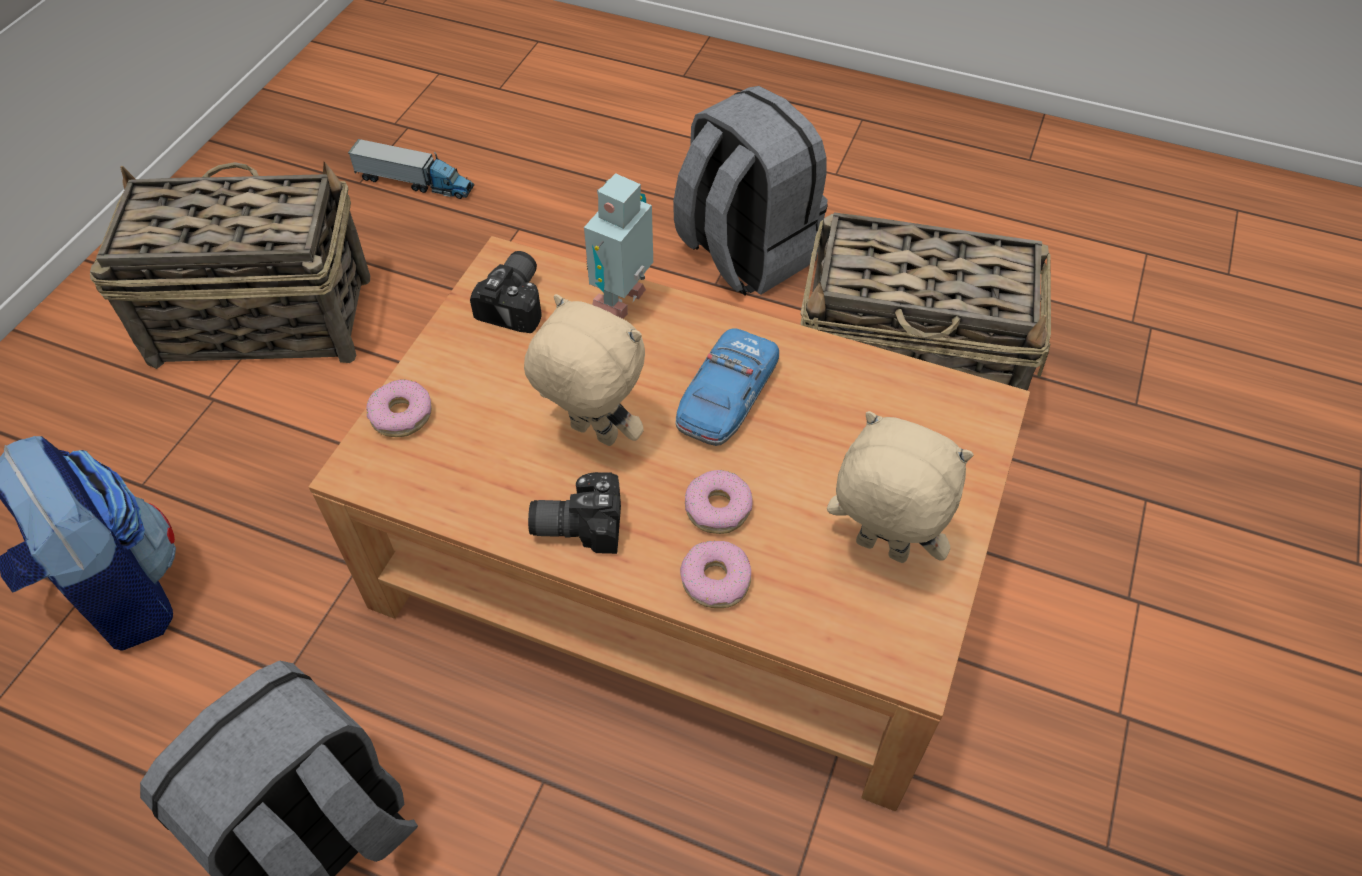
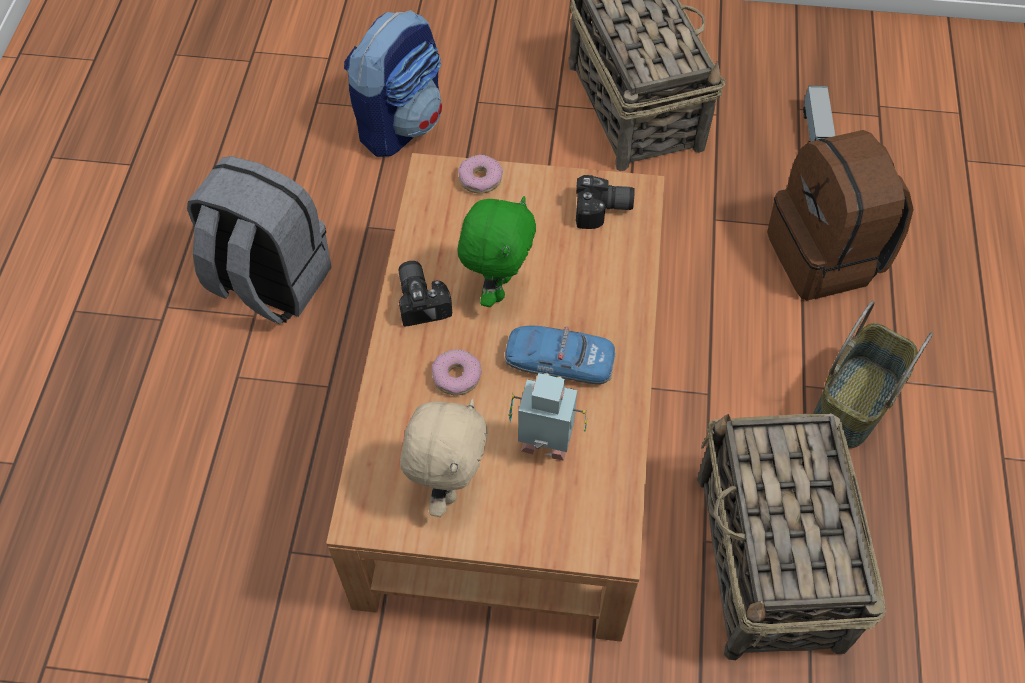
camera: 75 degrees right, 5 degrees up
beige plush toy [524,294,645,446] -> green plush toy [457,196,536,307]
toy robot [584,173,653,319] -> toy robot moved to [509,373,587,461]
grey backpack [673,86,828,296] -> basket [813,301,933,448]
donut [680,541,751,608] -> none
none -> brown backpack [767,130,914,301]

